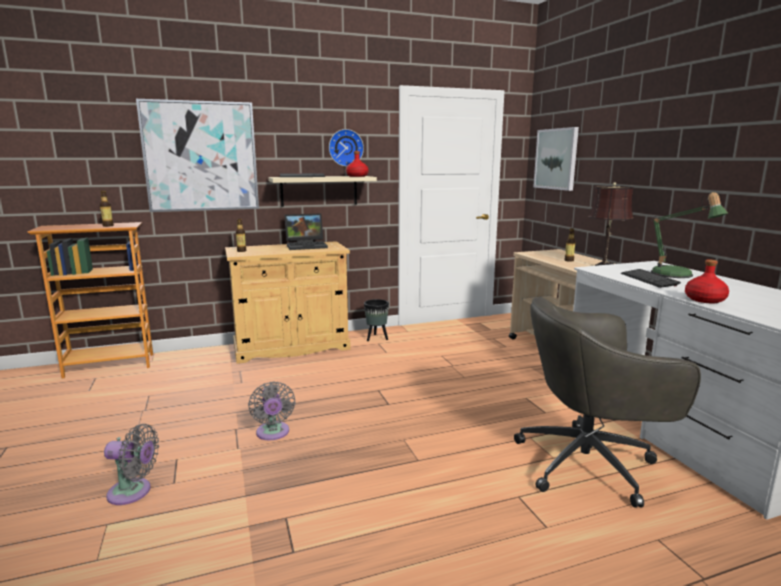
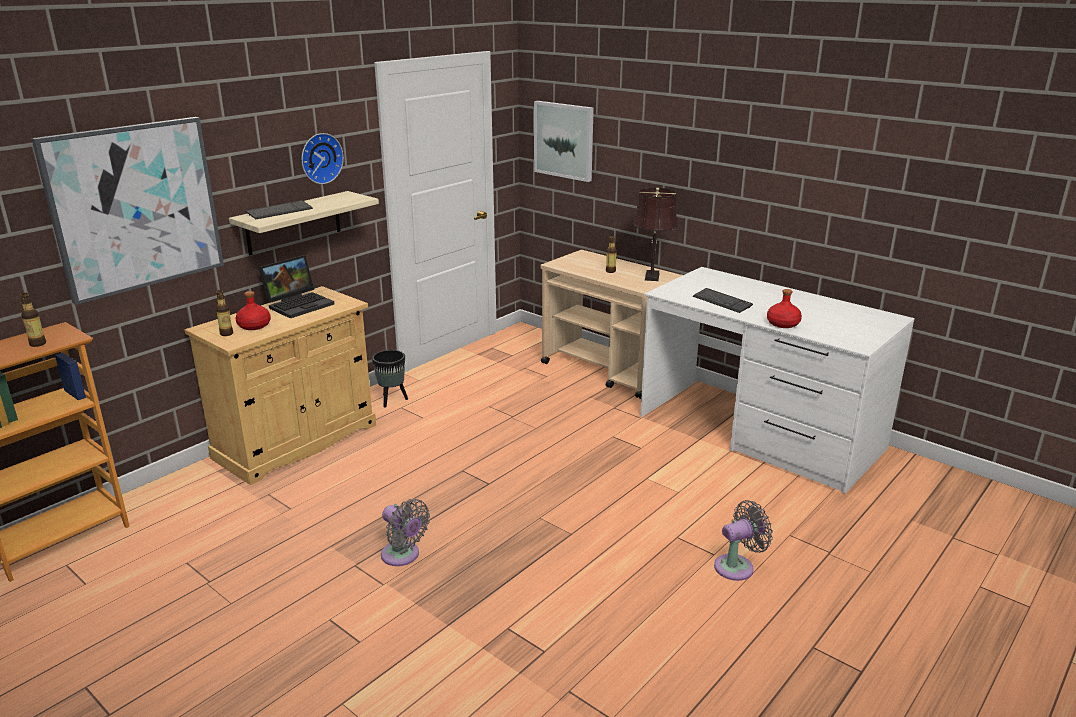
camera: 30 degrees left, 10 degrees up
grey fan [104,424,159,505] -> grey fan moved to [714,500,773,581]
red bottle [346,151,369,177] -> red bottle moved to [235,291,271,330]
grey office chair [514,297,701,508] -> none
table lamp [651,192,729,278] -> none

